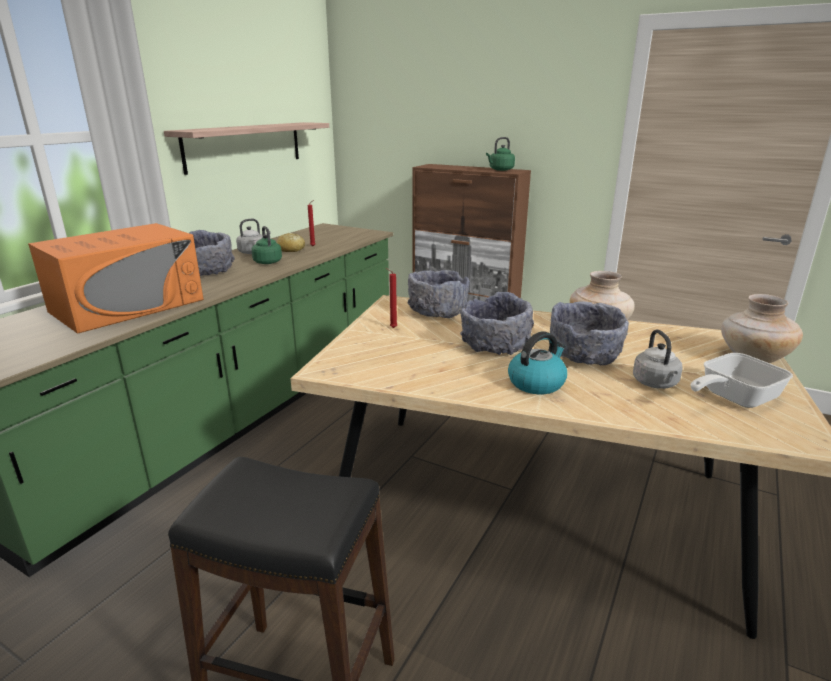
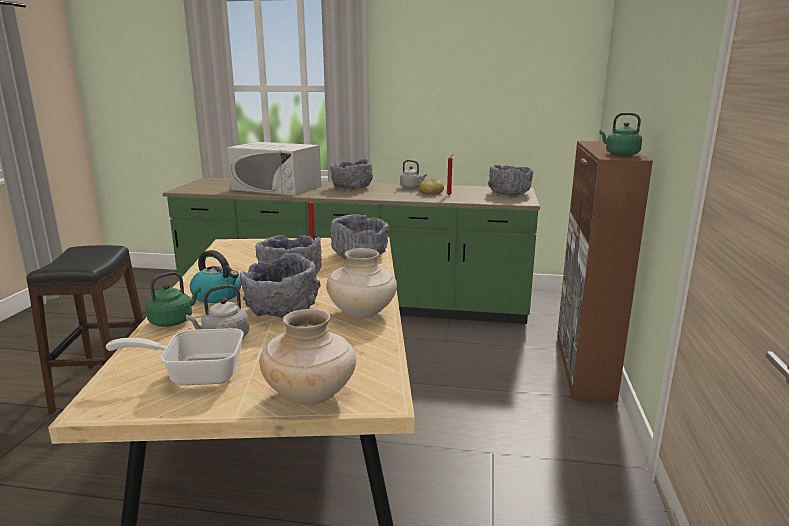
camera: 70 degrees right, 5 degrees down
orange microwave [28,223,204,334] -> white microwave [227,142,321,196]
shelf [164,122,329,175] -> none
green kettle [251,226,282,264] -> green kettle moved to [146,272,201,327]
frying pan [690,353,793,408] -> frying pan turned 45 degrees counterclockwise [106,328,244,385]
none -> grey bowl [488,164,533,196]

